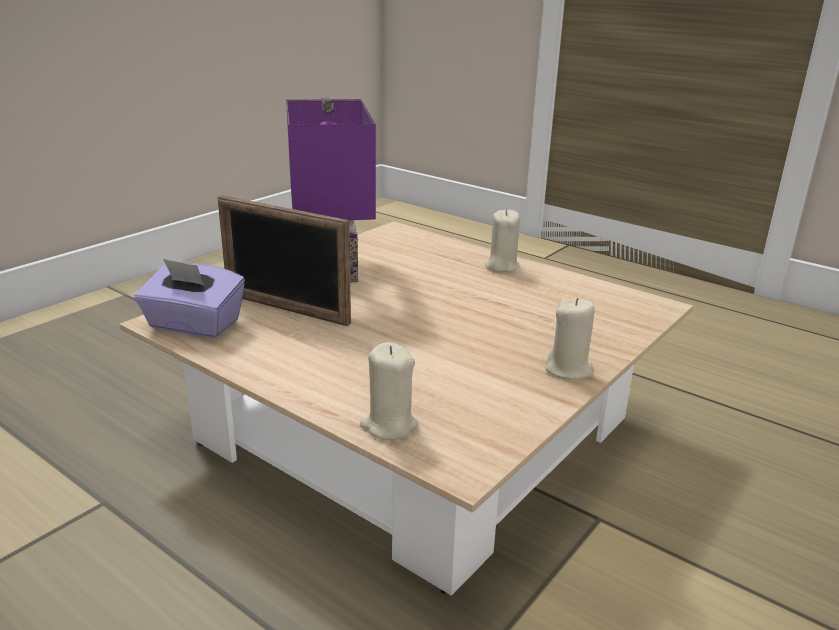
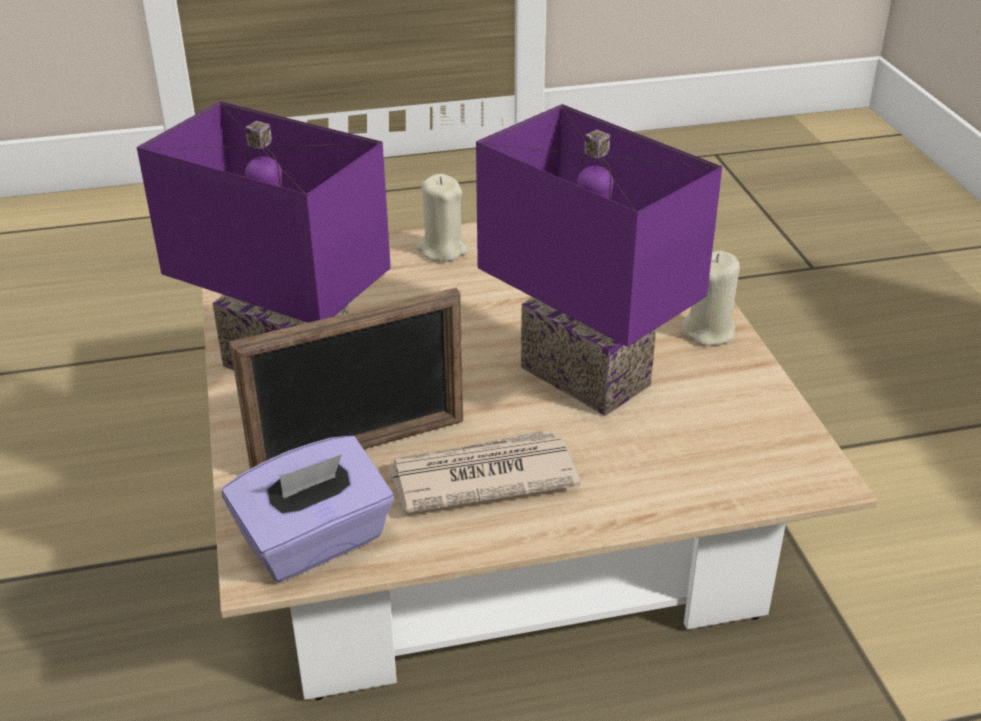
camera: 50 degrees left, 10 degrees up
beige candle [360,342,418,440] -> none
none -> newspaper [388,430,581,513]
none -> purple table lamp [476,104,722,416]

